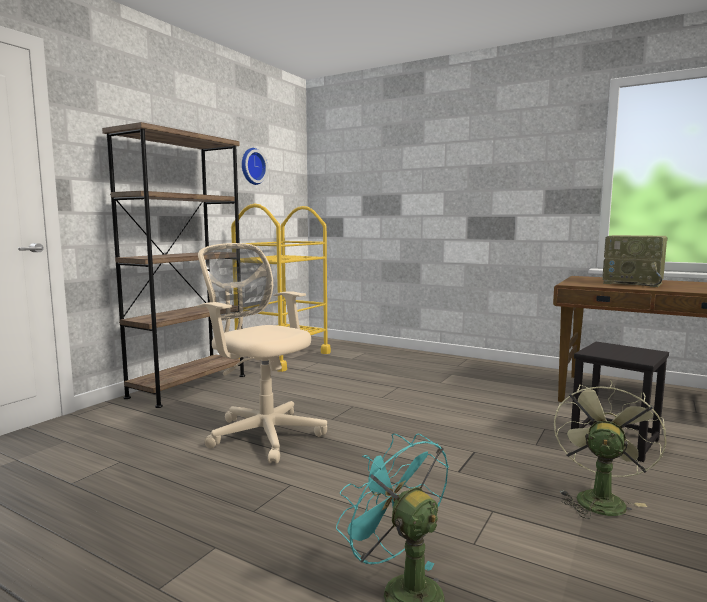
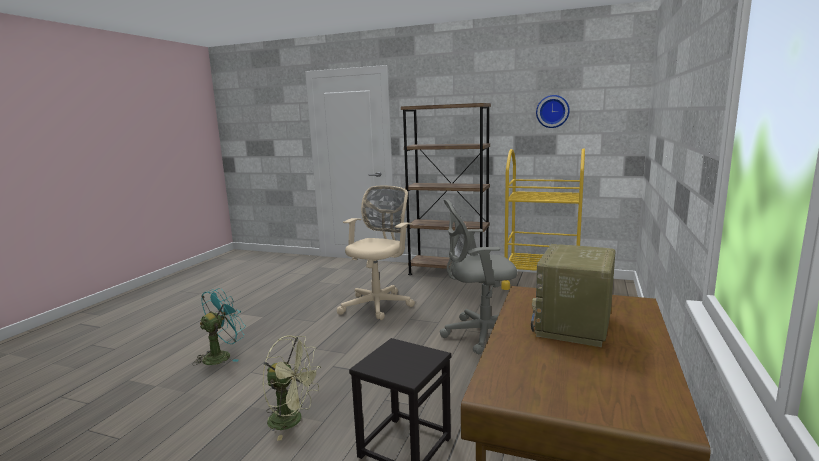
camera: 80 degrees right, 5 degrees up
none -> grey office chair [440,199,517,355]

